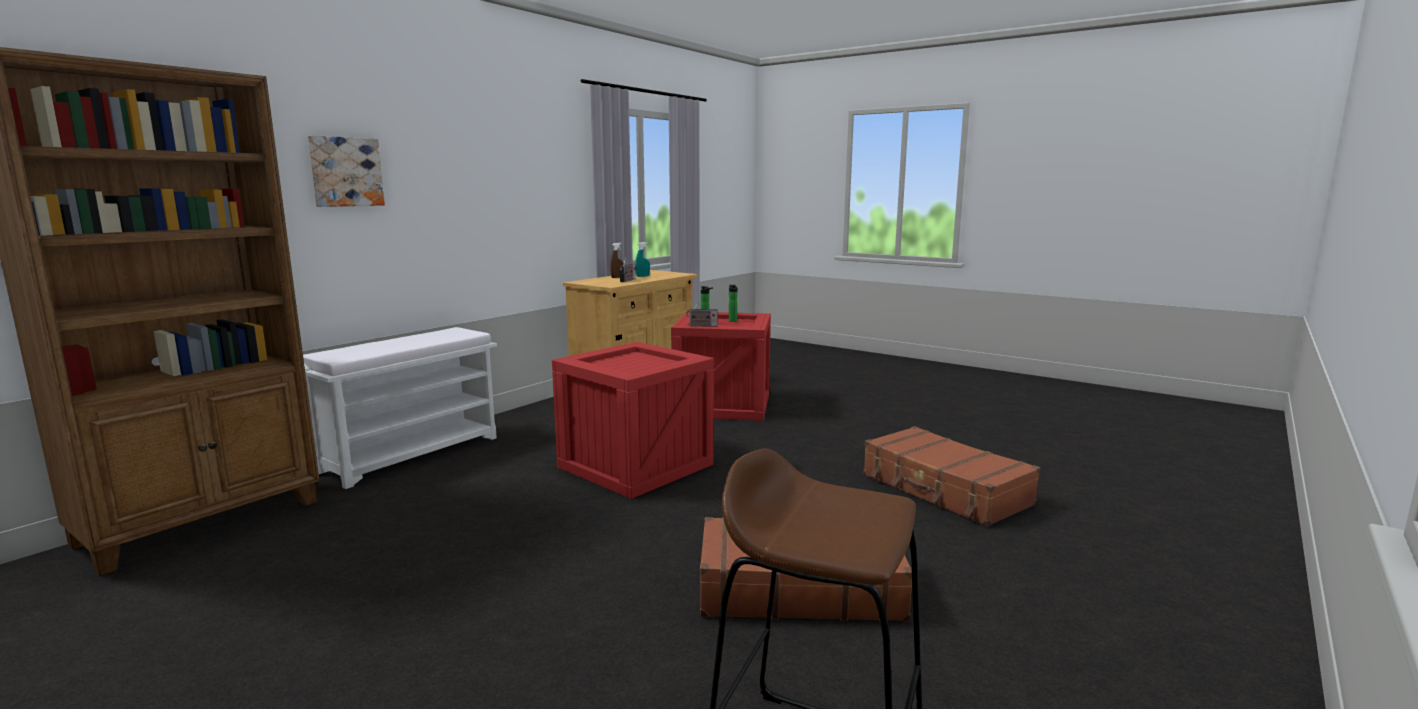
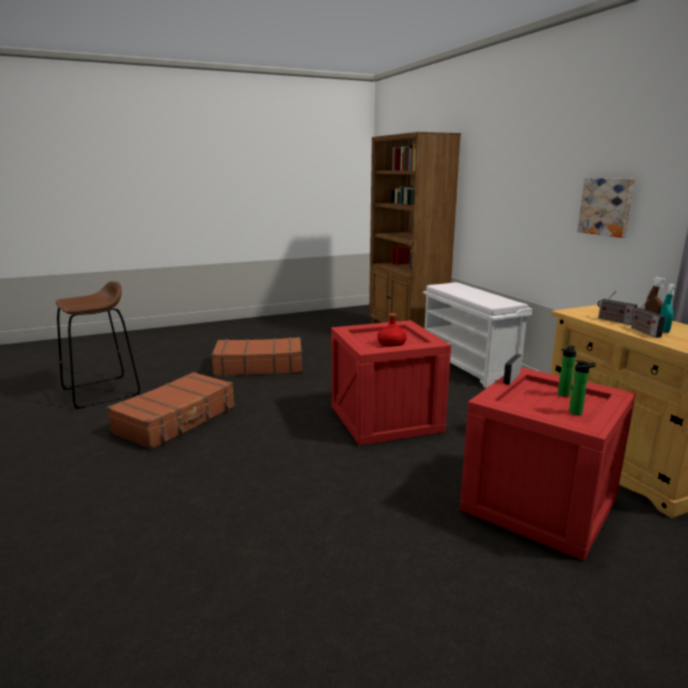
camera: 120 degrees right, 5 degrees up
picture [308,135,385,207] -> picture moved to [577,178,635,238]
brown suitcase [863,426,1040,527] -> brown suitcase moved to [212,337,302,376]
none -> red bottle [377,313,407,347]
none -> radio [631,300,665,338]

